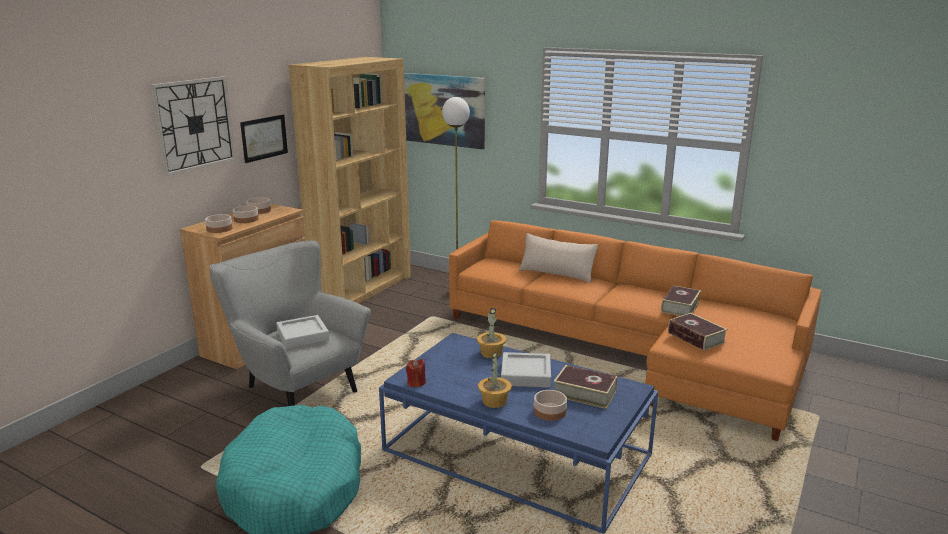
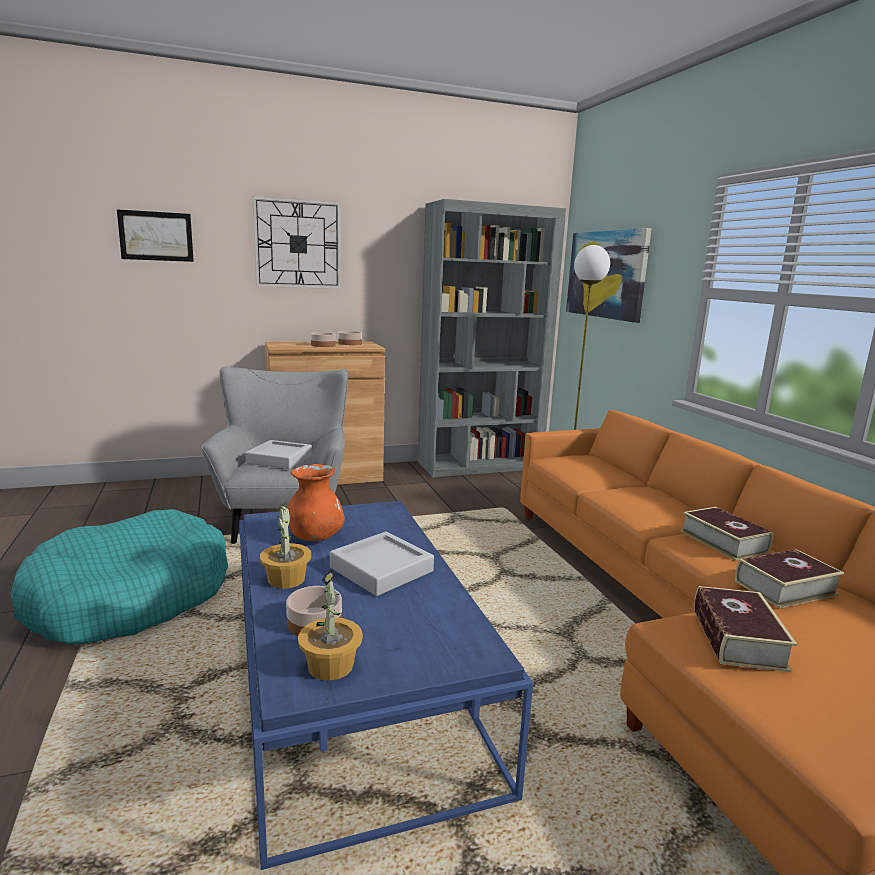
camera: 40 degrees right, 5 degrees down
bowl [205,214,232,233] -> none
picture [240,114,288,163] -> picture moved to [117,209,194,262]
brown bookcase [289,57,411,304] -> grey bookcase [417,199,566,477]
red candle [406,359,426,388] -> none
potted plant [477,308,506,358] -> potted plant moved to [298,569,363,681]
beige pillow [519,233,598,283] -> none
book [554,365,618,409] -> book moved to [680,507,773,560]
none -> orange vase [288,464,345,541]

